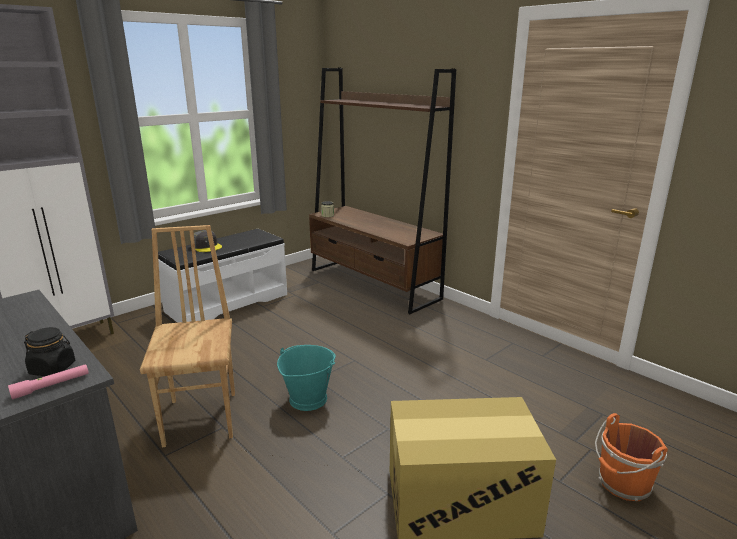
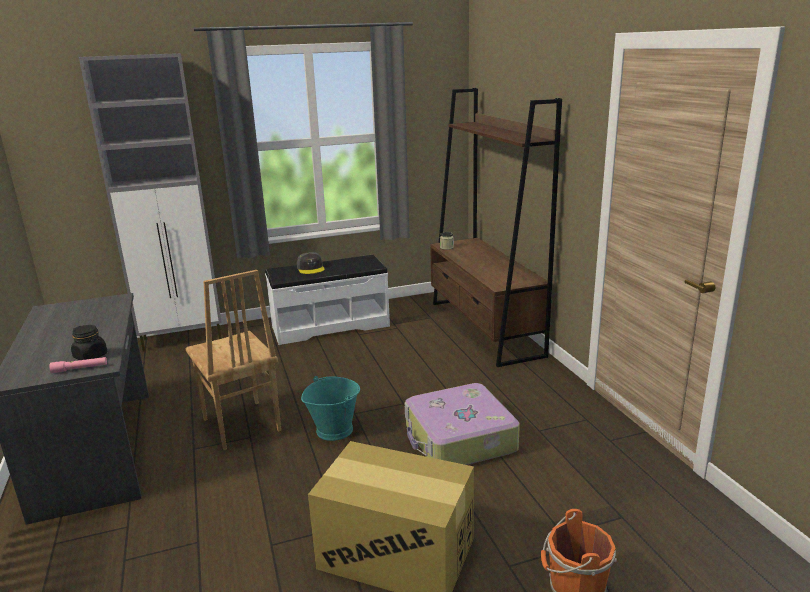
camera: 25 degrees right, 0 degrees up
brown chair [140,225,235,448] -> brown chair turned 135 degrees clockwise [186,270,281,450]
none -> suitcase [404,383,520,465]

